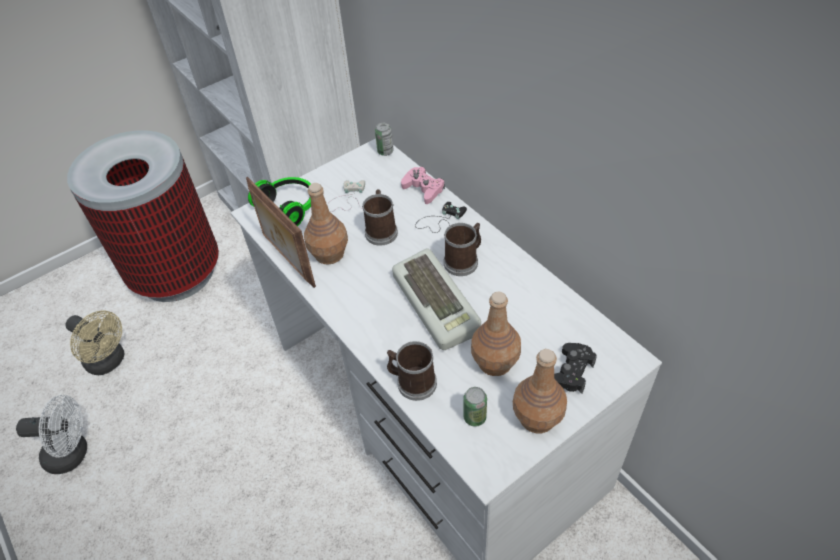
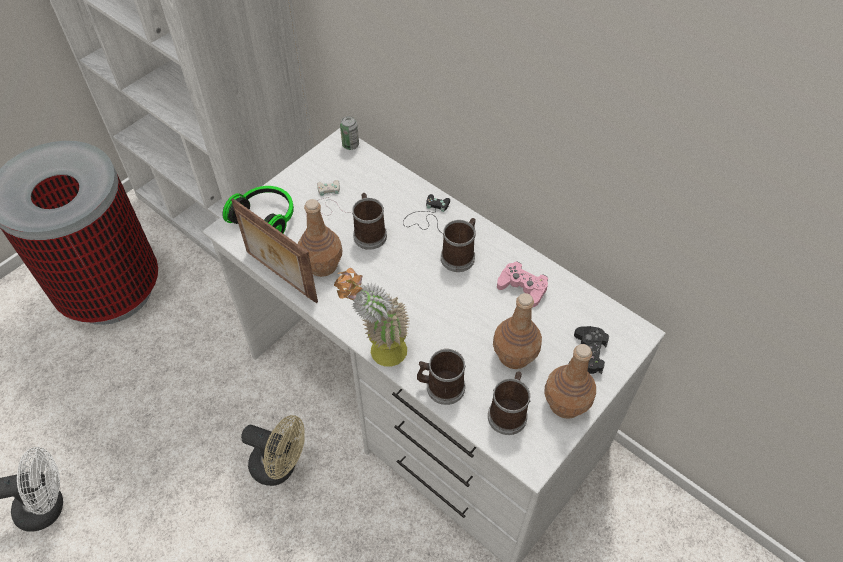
camera: 15 degrees left, 5 degrees up
beige fan [66,310,125,375] -> beige fan moved to [241,415,305,486]
keyboard [392,249,481,350] -> none
pink game controller [401,167,445,204] -> pink game controller moved to [497,261,548,307]
can [463,387,487,427] -> mug [488,371,530,435]
none -> potted plant [334,268,409,367]

